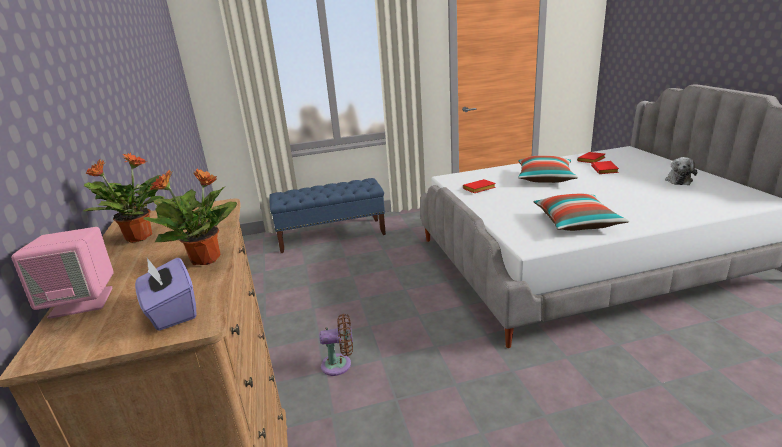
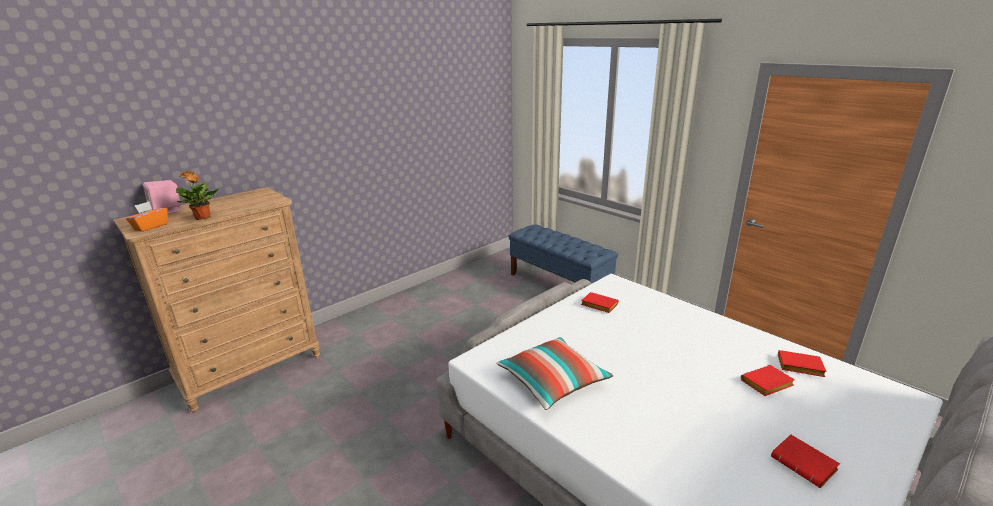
camera: 60 degrees right, 0 degrees up
potted plant [84,152,165,243] -> none
purple tissue box [135,258,197,331] -> orange tissue box [126,202,168,232]
brown fan [319,314,353,376] -> none
pillow [518,156,578,183] -> none
plush toy [665,157,697,185] -> red book [771,435,840,488]

